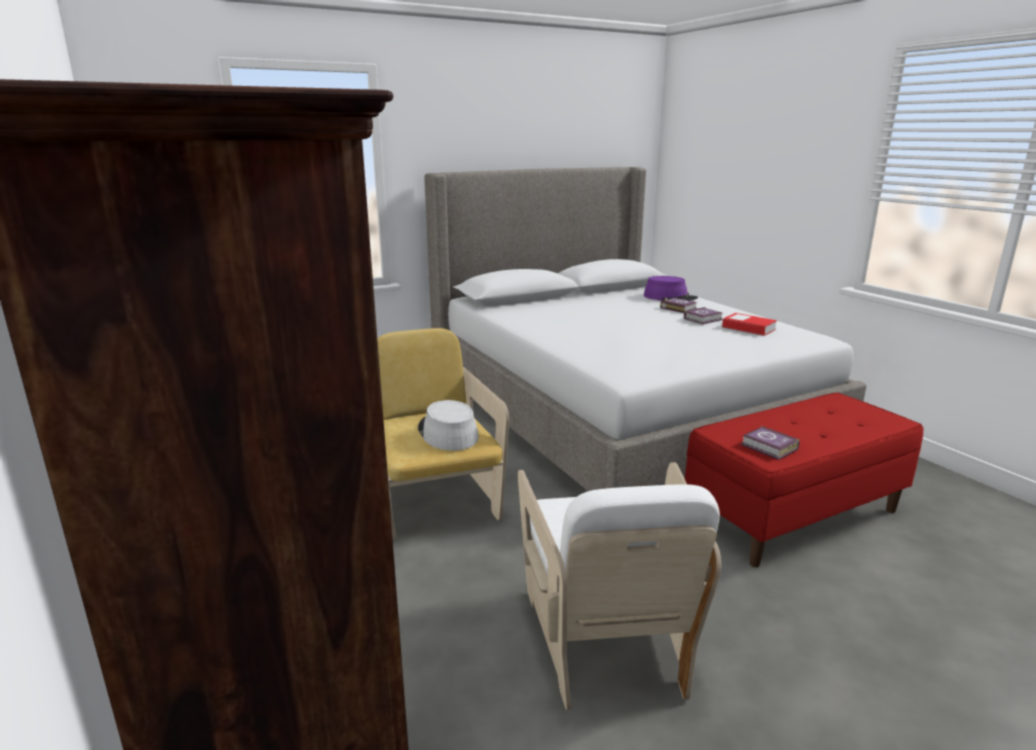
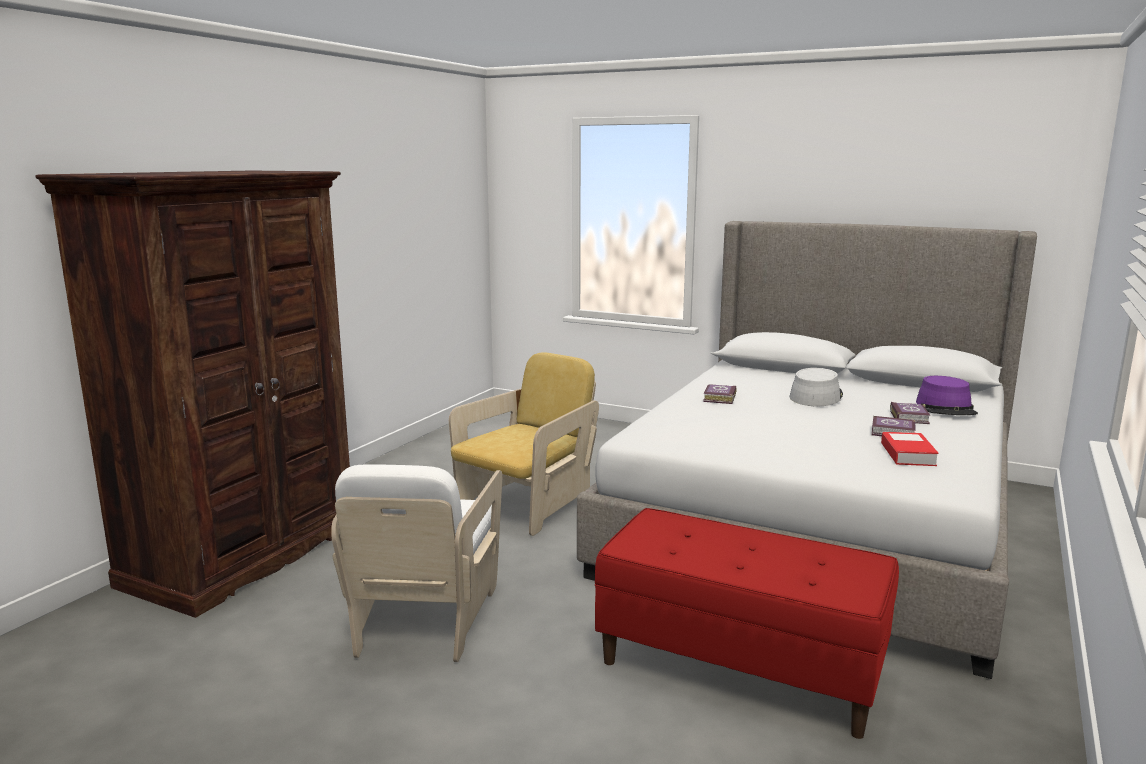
camera: 55 degrees right, 5 degrees down
grey hat [418,400,479,451] -> grey hat moved to [790,368,843,406]
white armchair [518,462,721,710] -> white armchair turned 45 degrees counterclockwise [331,464,502,662]
book [741,426,800,460] -> book moved to [703,384,737,404]

